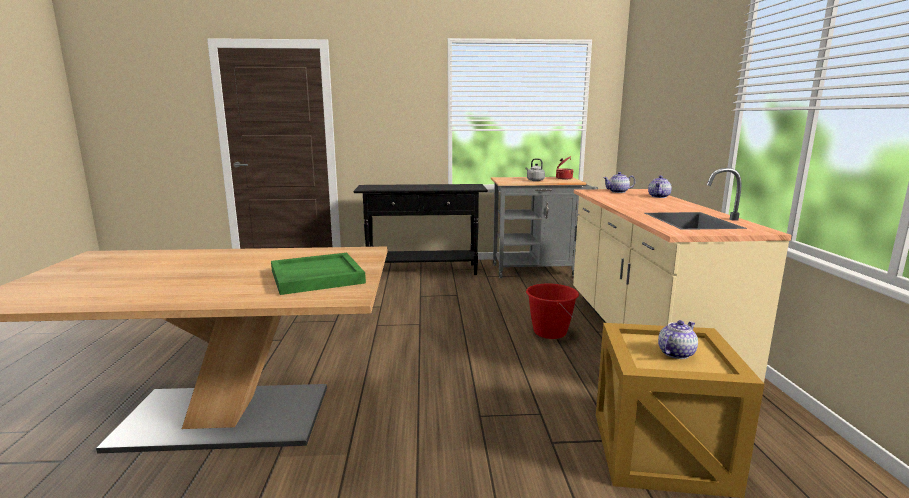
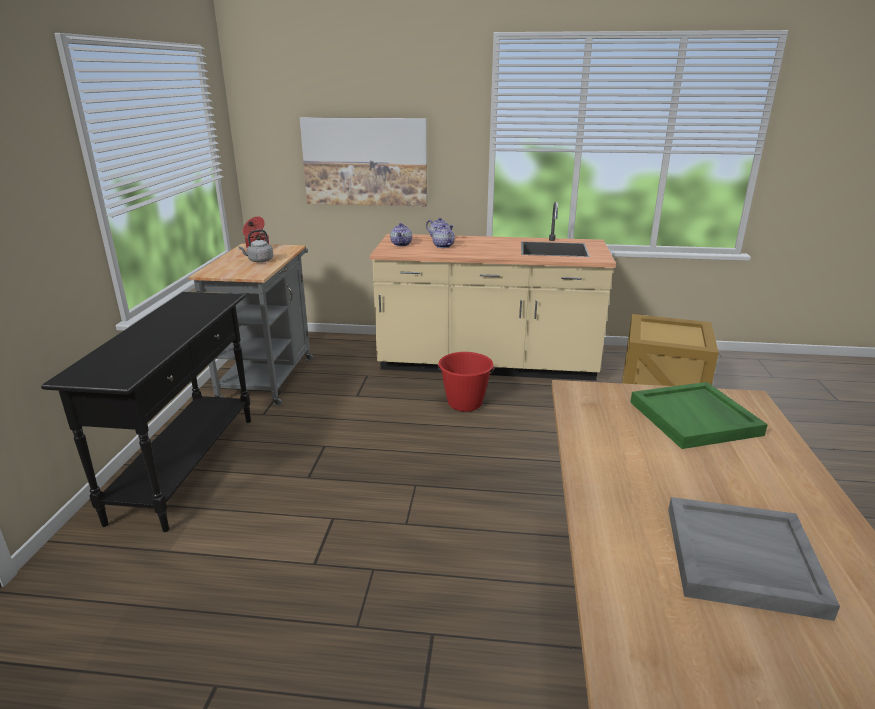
camera: 80 degrees left, 10 degrees up
teapot [658,320,698,359] -> teapot moved to [432,224,455,248]
none -> picture [300,117,427,206]
none -> grey tray [668,497,840,621]

